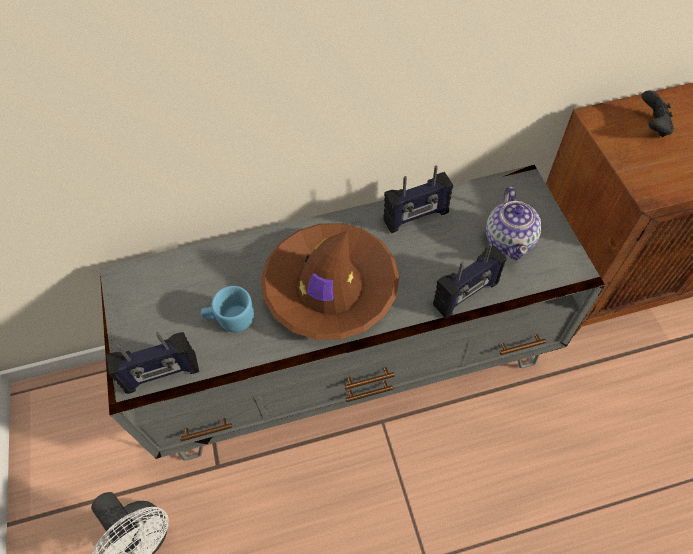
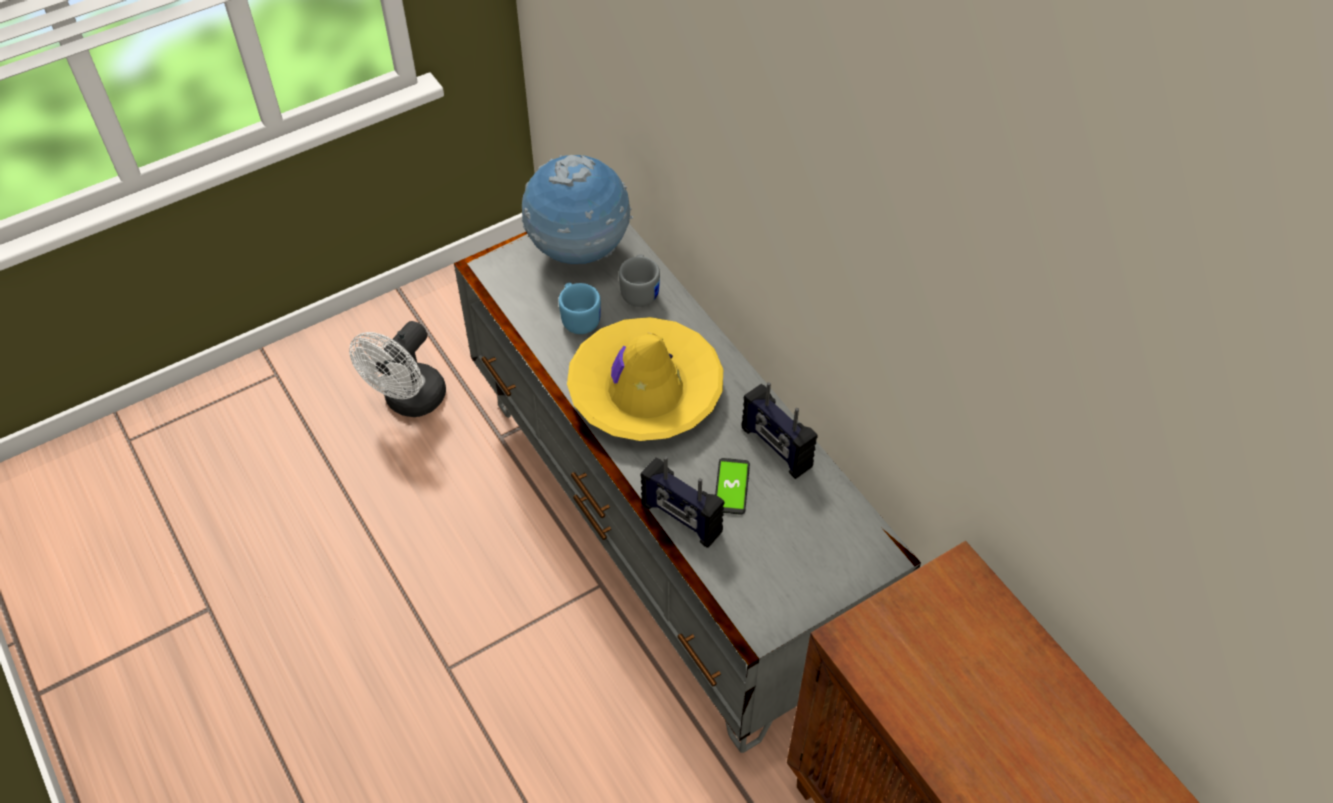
camera: 70 degrees right, 5 degrees down
radio [106,332,199,394] -> none
brown hat [261,223,399,340] -> yellow hat [567,317,723,441]
teapot [486,186,542,260] -> none
black game controller [642,91,674,137] -> none
none -> globe [522,155,633,264]
none -> grey mug [619,254,660,307]
none -> phone [715,458,750,515]

